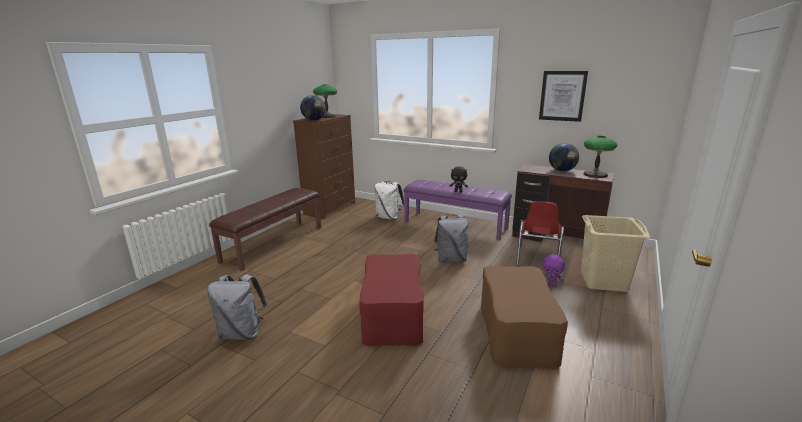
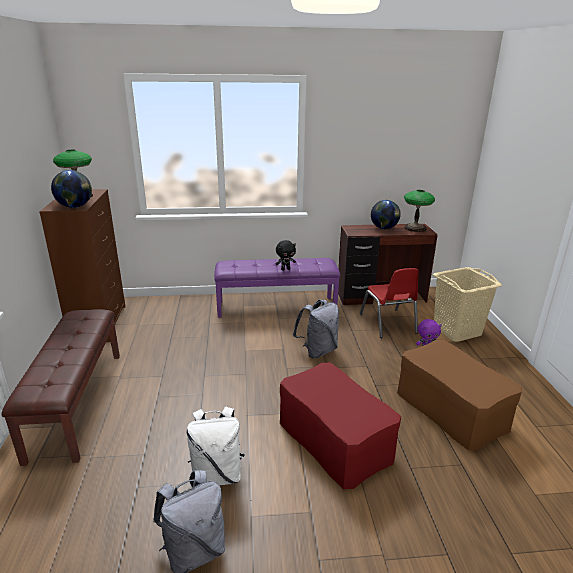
camera: 35 degrees left, 5 degrees up
white backpack [374,181,404,220] -> white backpack moved to [187,407,245,485]
picture [539,71,588,122] -> none

